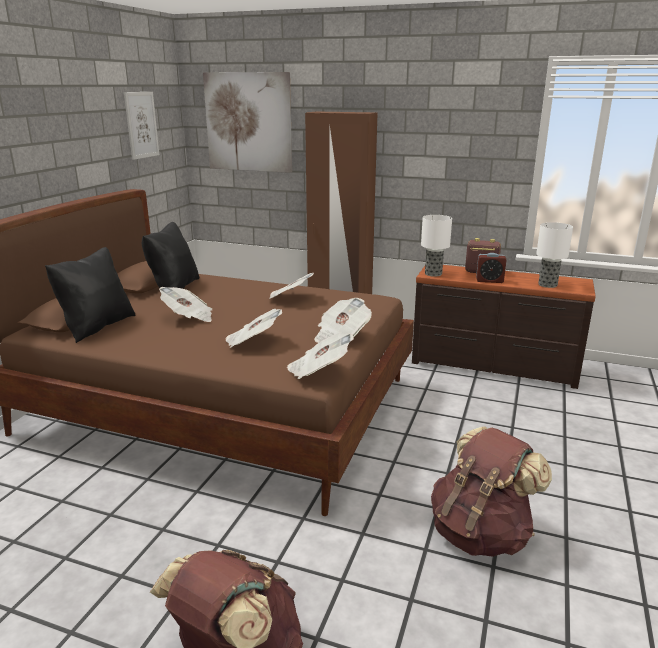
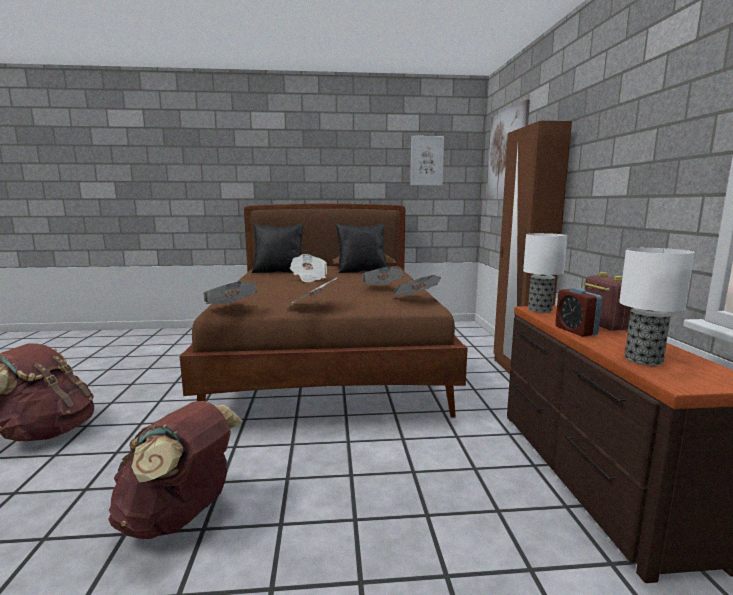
camera: 65 degrees right, 10 degrees down
newspaper [225,309,282,348] -> newspaper moved to [392,275,441,295]

